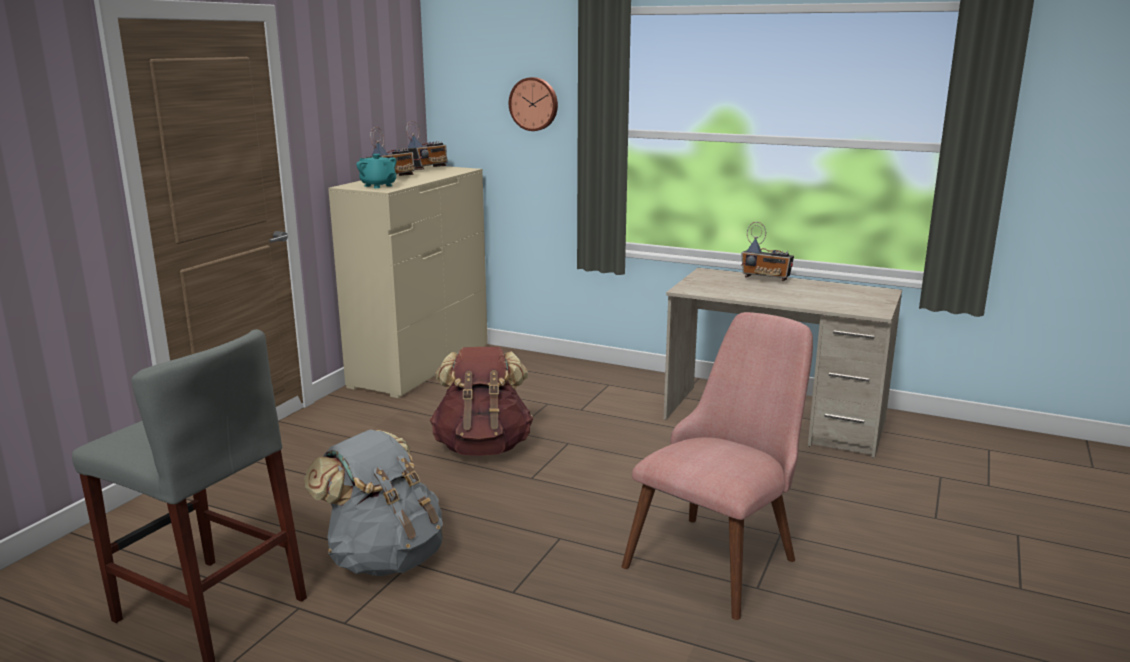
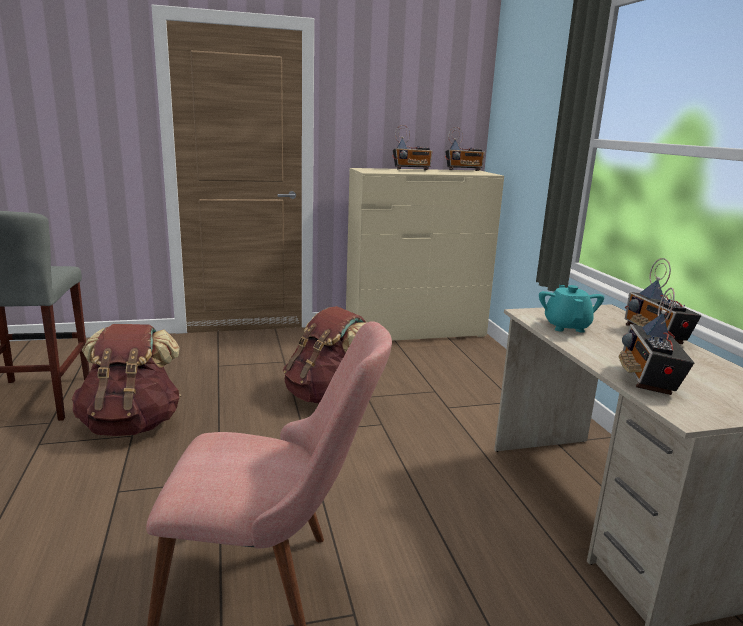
camera: 50 degrees right, 0 degrees up
grey backpack [304,429,443,576] -> brown backpack [72,324,181,436]
turquoise teapot [356,154,396,188] -> turquoise teapot moved to [539,285,604,333]
wall clock [509,77,558,131] -> none
none -> radio [618,288,694,395]

